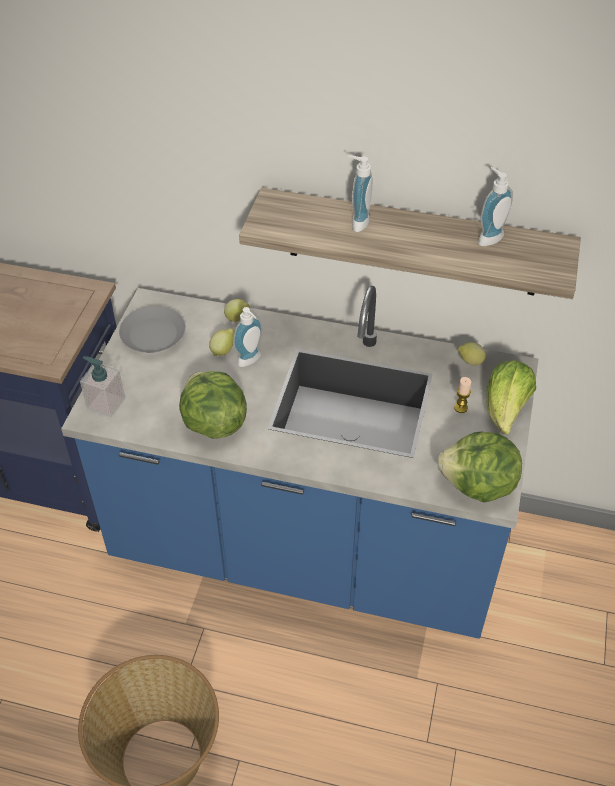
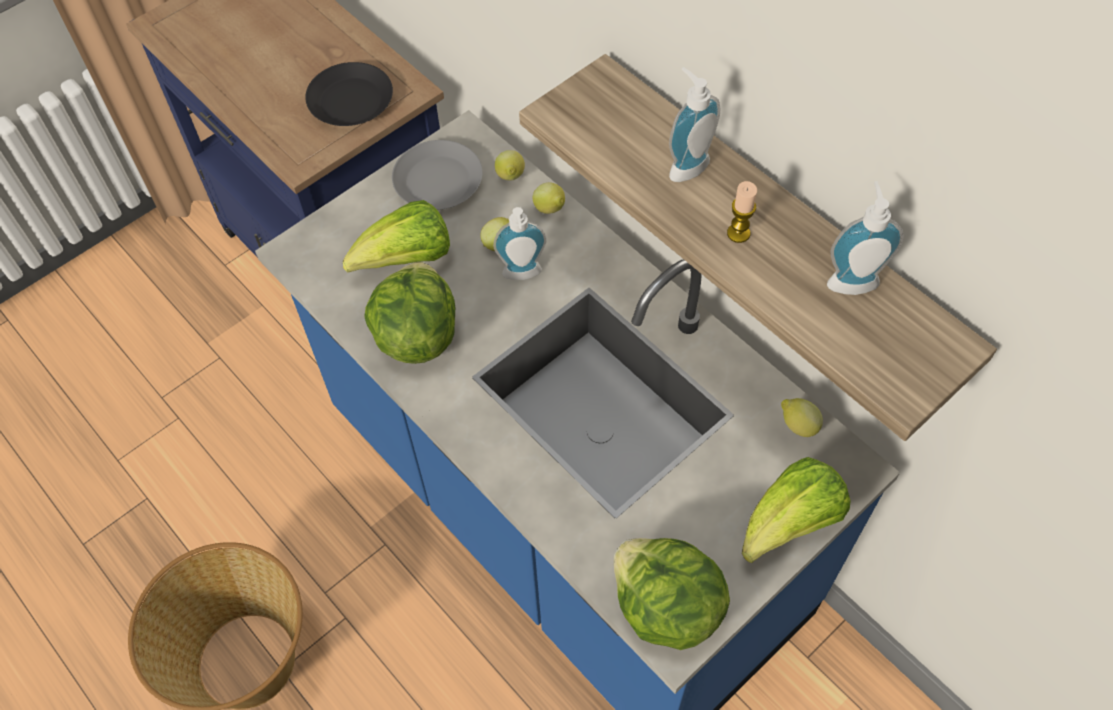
camera: 35 degrees right, 10 degrees up
soap dispenser [80,356,125,417] -> none
candle [454,377,471,413] -> candle moved to [727,181,757,243]
none -> black plate [305,62,393,126]
none -> lettuce [343,200,450,272]
none -> lemon [495,150,525,181]

